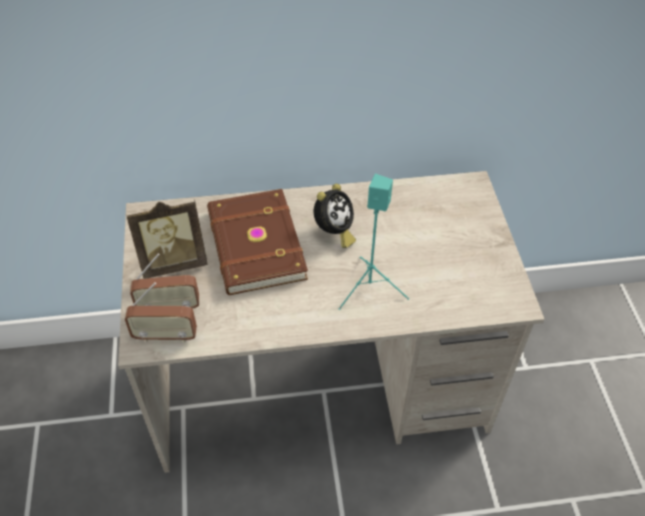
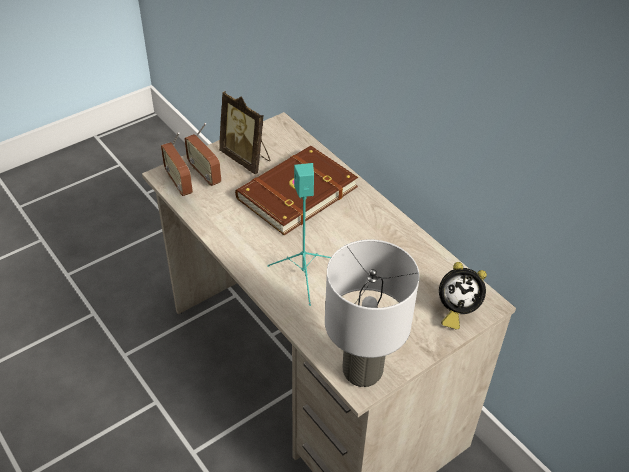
camera: 60 degrees right, 5 degrees down
alarm clock [314,184,356,248] -> alarm clock moved to [439,262,487,330]
none -> white table lamp [325,239,420,387]

